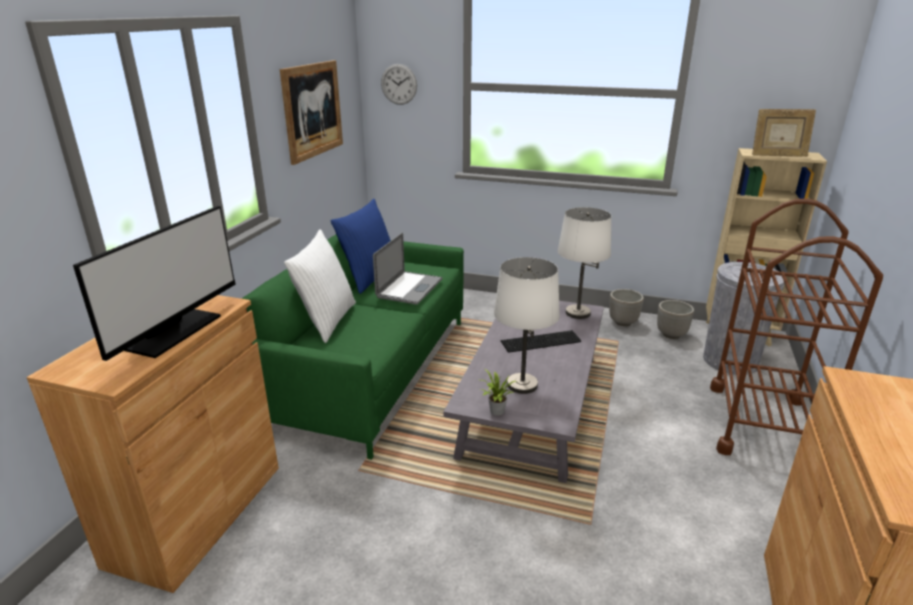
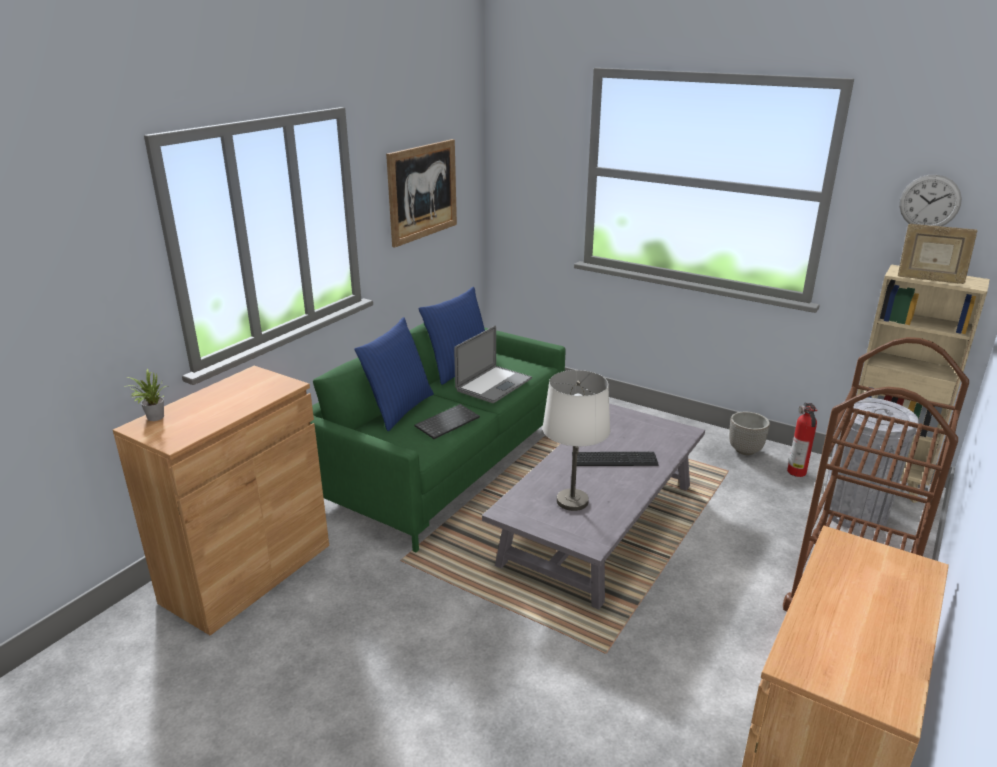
camera: 15 degrees right, 0 degrees up
monitor [73,206,236,361] -> none
white pillow [284,229,356,343] -> blue pillow [355,317,434,431]
wall clock [381,64,417,105] -> wall clock moved to [899,175,962,226]
potted plant [480,369,516,416] -> potted plant moved to [124,368,166,421]
white table lamp [558,207,611,319] -> none
planter [657,300,694,339] -> fire extinguisher [787,403,818,477]
none -> keyboard [415,404,480,439]

